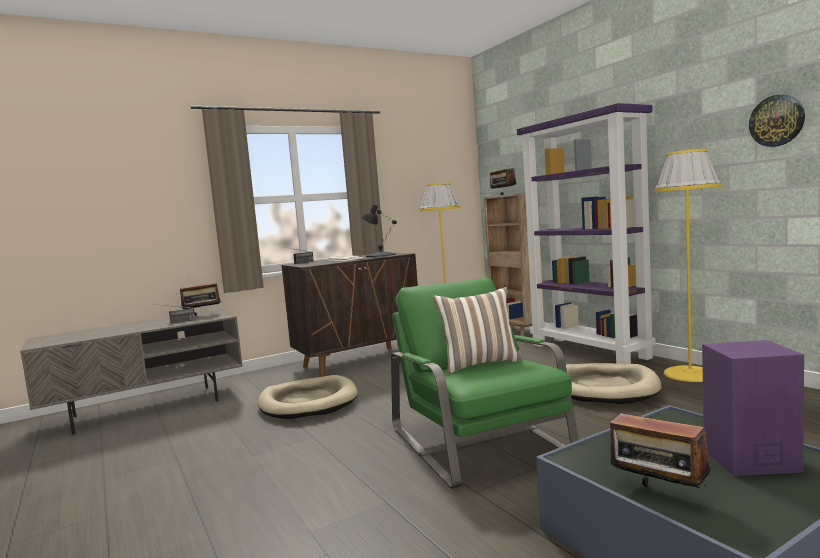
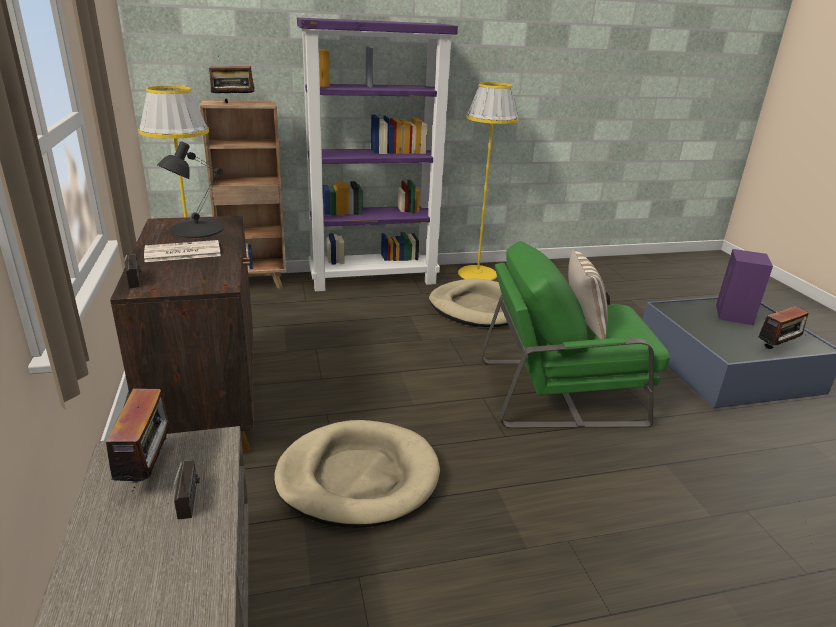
camera: 75 degrees left, 20 degrees up
wall clock [749,95,805,147] -> none

